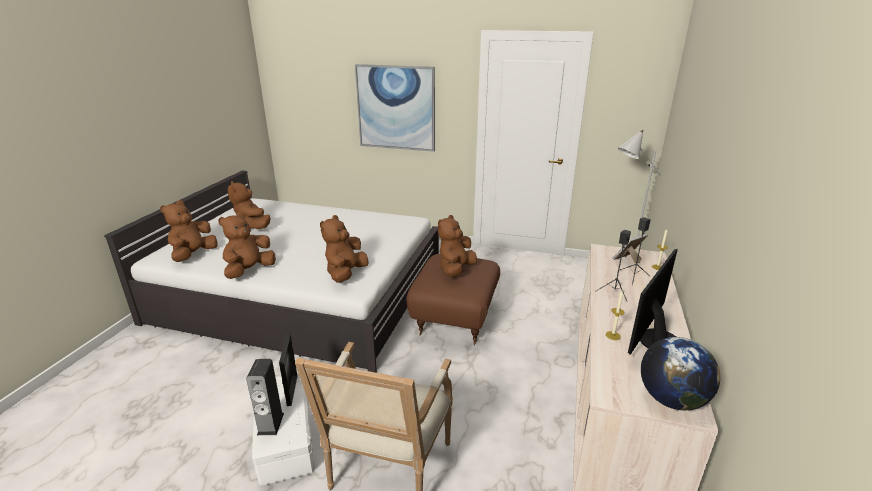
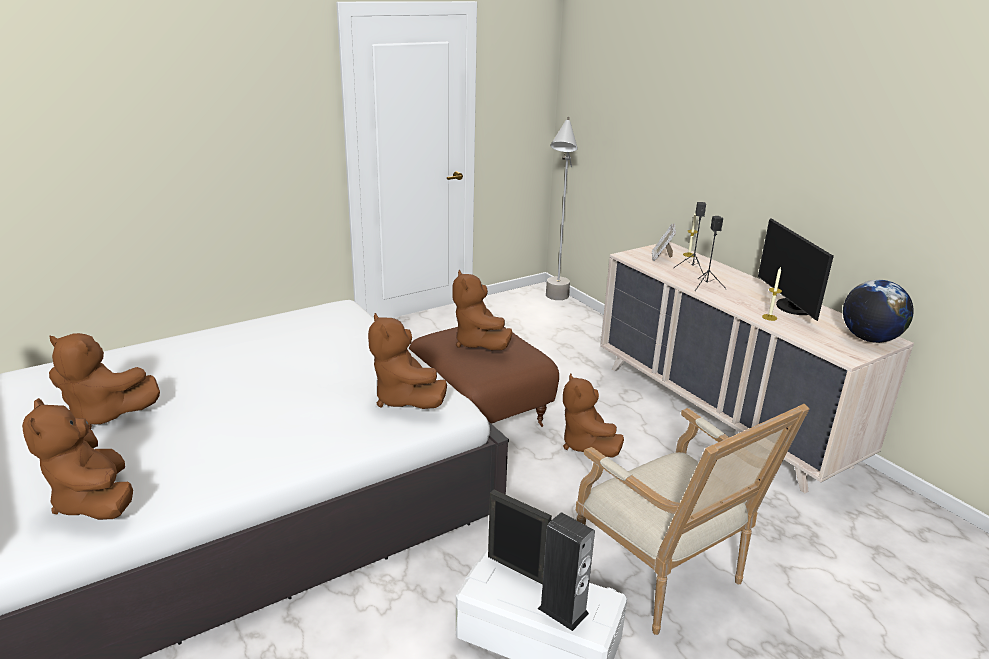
camera: 50 degrees left, 0 degrees up
brown plush toy [218,212,276,279] -> brown plush toy moved to [563,373,624,457]
picture [355,64,435,152] -> none

